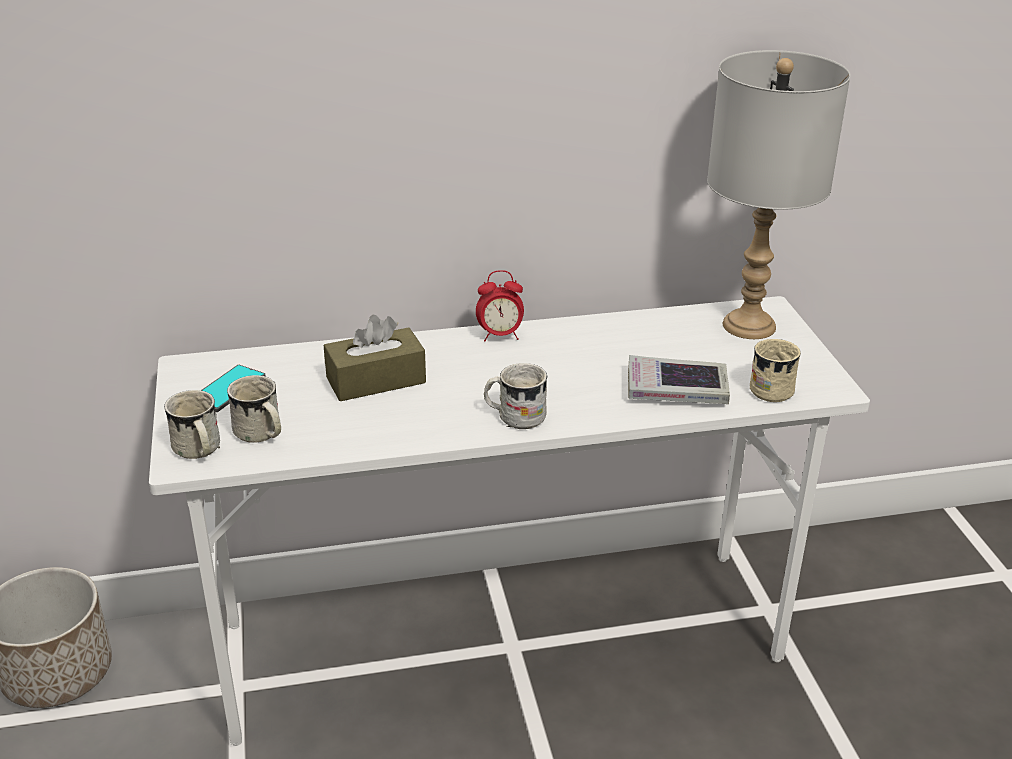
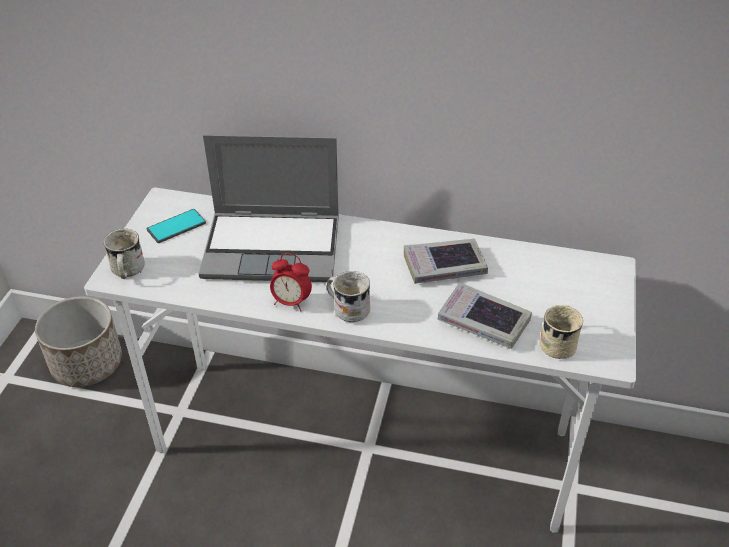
camera: 25 degrees right, 10 degrees up
white mug [227,375,281,443] -> none
brown tissue box [324,315,426,401] -> laptop [199,135,339,282]
alarm clock [476,270,524,341] -> alarm clock moved to [270,253,312,311]
grey table lamp [707,50,851,339] -> none
none -> book [404,239,488,284]

